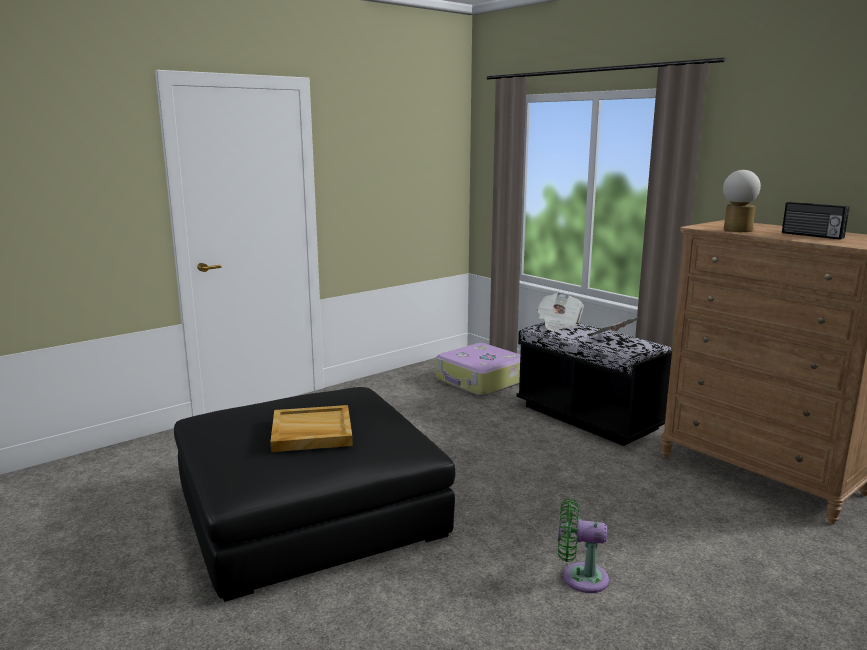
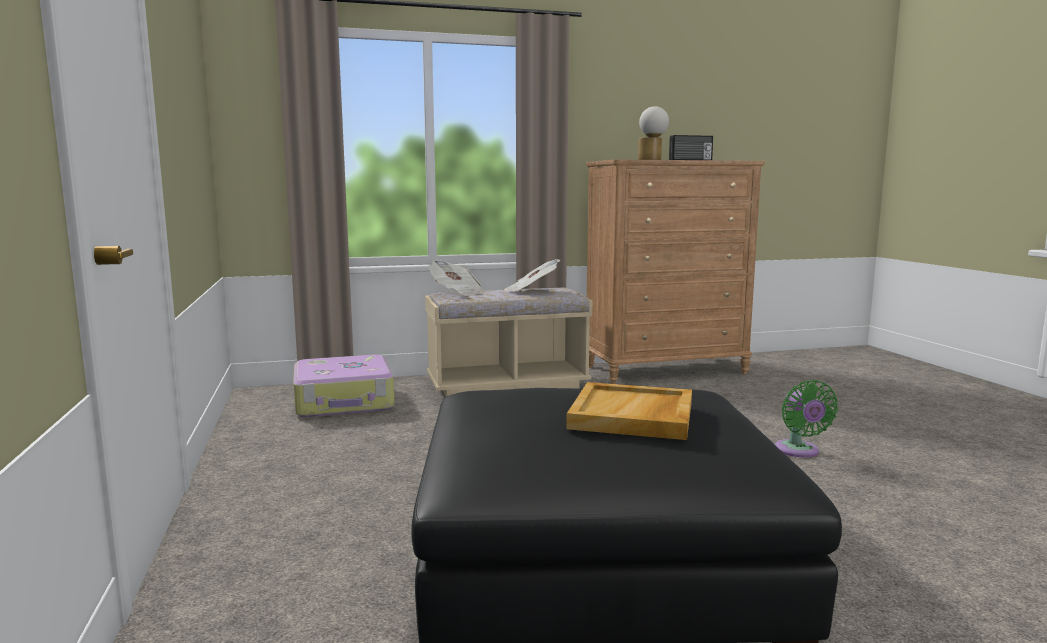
camera: 65 degrees left, 5 degrees down
black bench [516,322,672,446] -> beige bench [425,288,593,397]
green fan [558,498,609,593] -> green fan turned 45 degrees counterclockwise [775,380,838,458]

